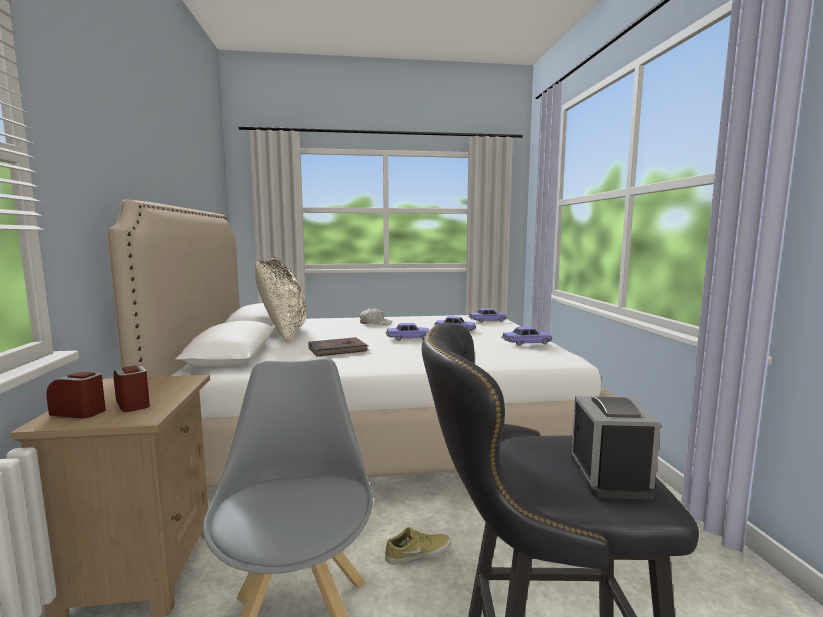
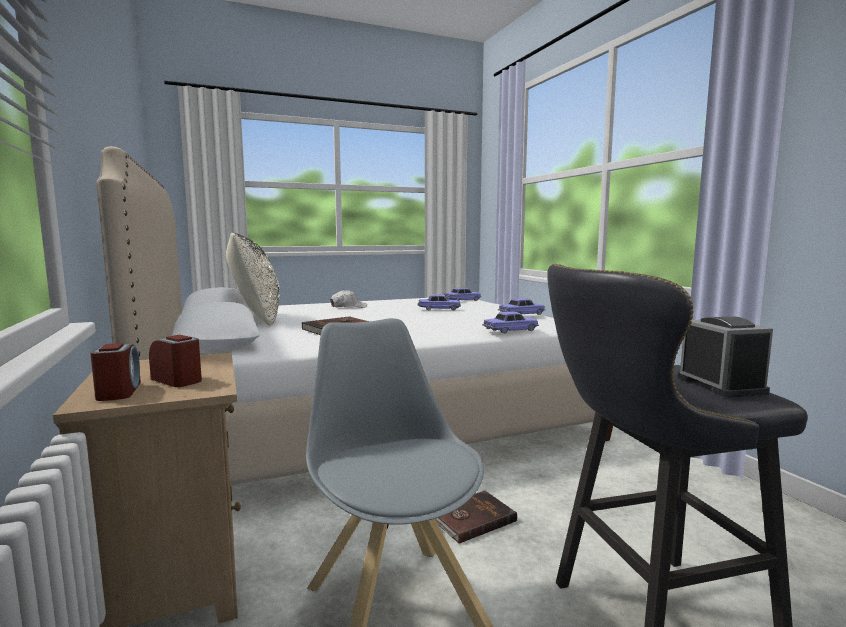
camera: 15 degrees left, 0 degrees up
alarm clock [46,372,106,419] -> alarm clock turned 75 degrees clockwise [90,343,141,401]
toy car [385,323,429,341] -> toy car moved to [482,312,539,334]
beige shoe [385,527,451,564] -> brown book [435,491,517,544]

